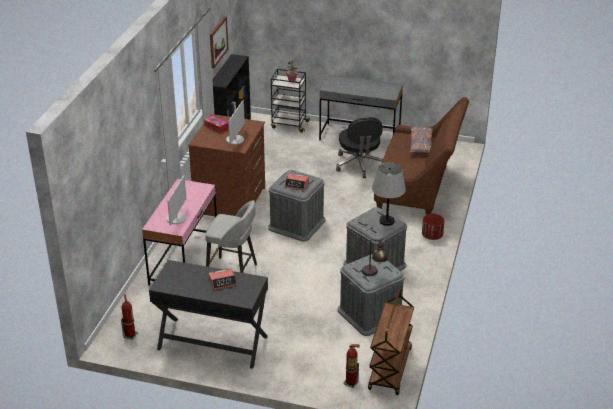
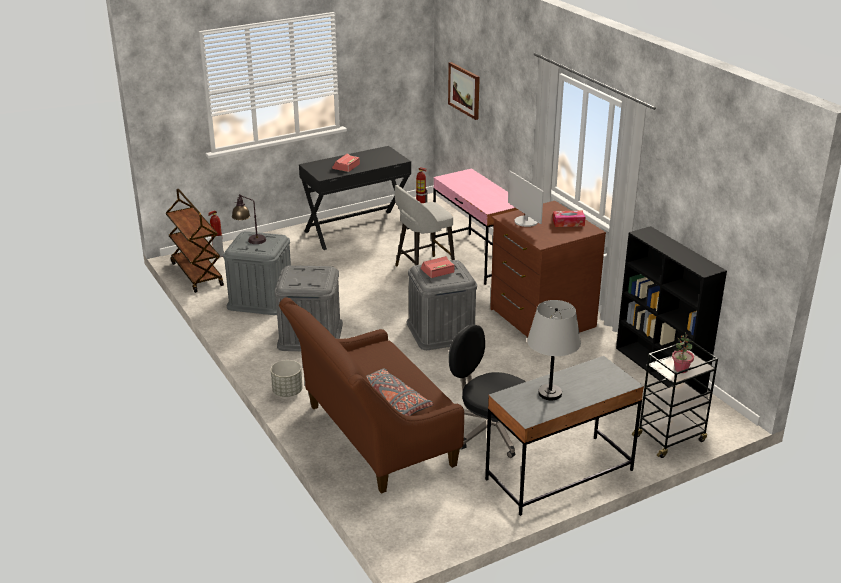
camera: 135 degrees right, 5 degrees down
monitor [166,175,186,225] -> none
picture [210,16,228,69] -> picture moved to [448,62,480,120]
grey table lamp [372,162,406,226] -> grey table lamp moved to [527,300,581,400]
red planter [422,214,445,240] -> grey planter [271,360,303,397]

